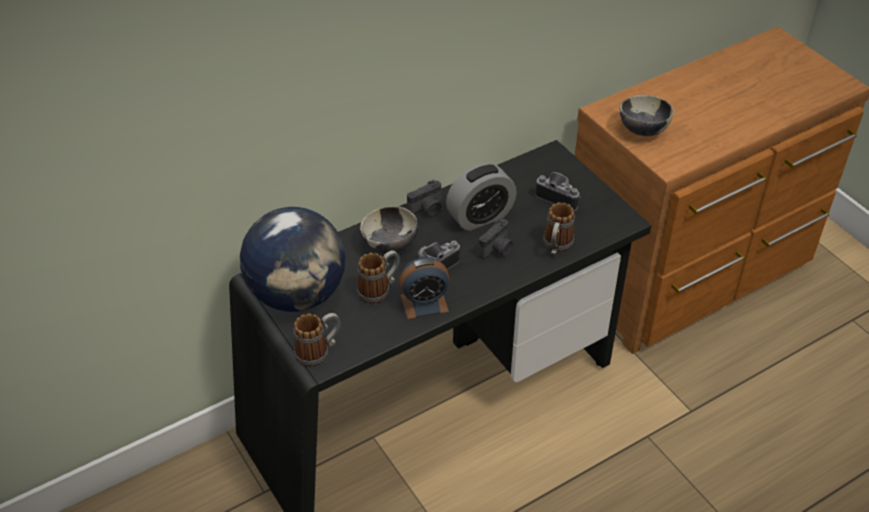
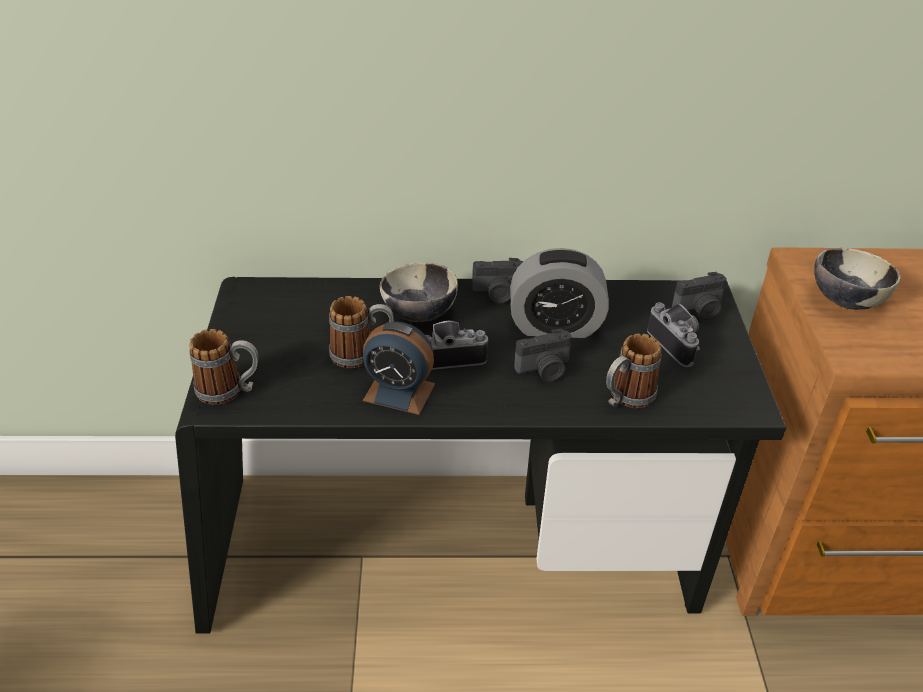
camera: 30 degrees right, 5 degrees down
globe [240,207,346,312] -> none
none -> camera [672,272,727,320]

